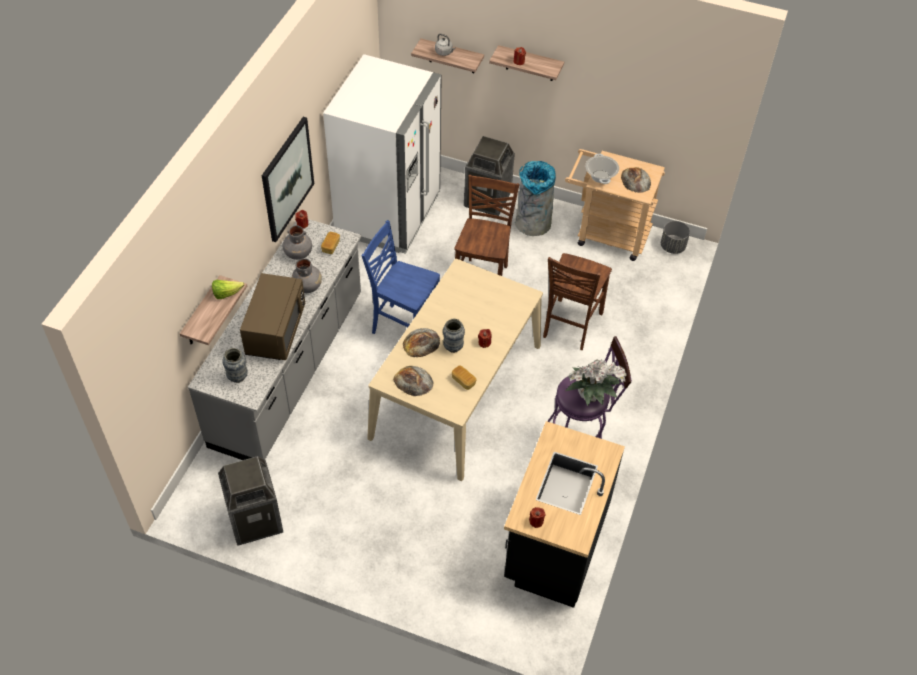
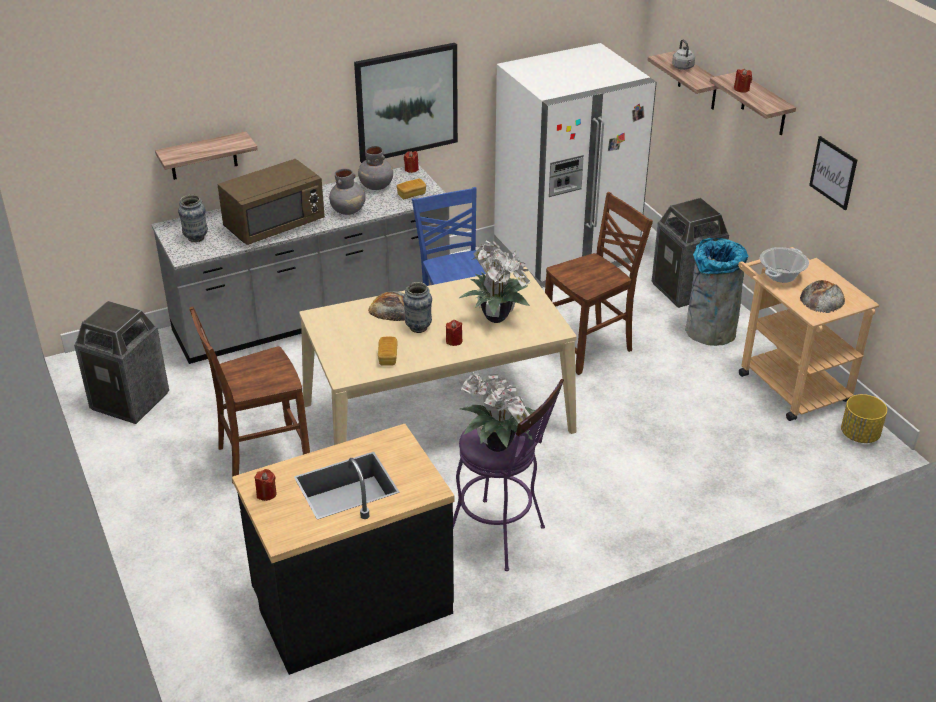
camera: 45 degrees right, 15 degrees down
lettuce [212,280,244,299] -> none
bread [393,366,434,396] -> none
brown chair [543,253,612,350] -> brown chair moved to [189,306,310,483]
grey planter [661,221,690,254] -> yellow planter [841,394,887,443]
none -> potted plant [459,241,530,323]
none -> picture [809,136,857,210]

